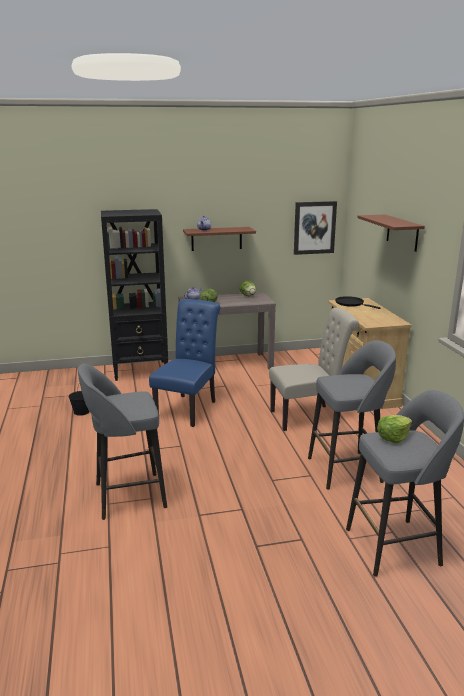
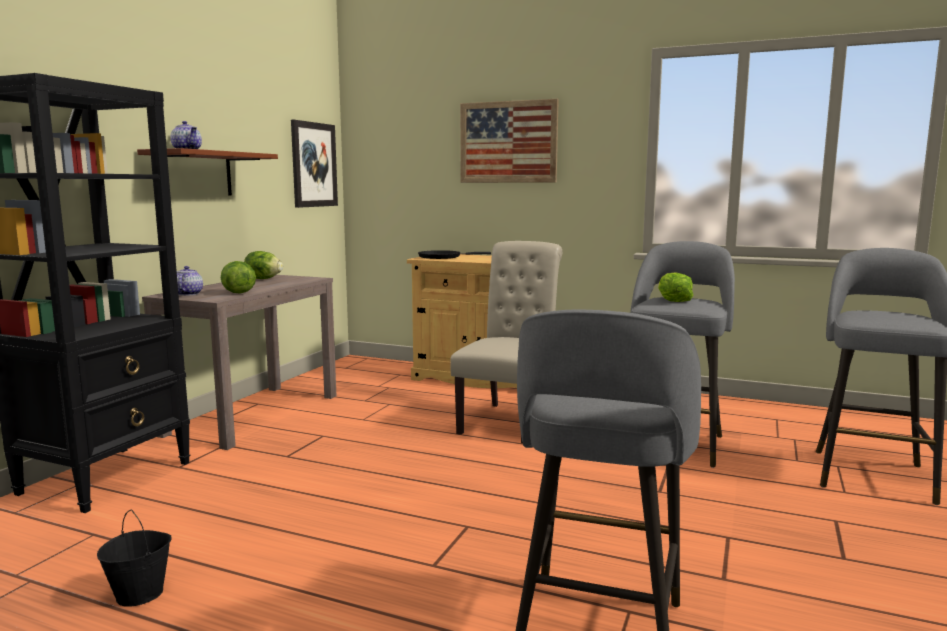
camera: 55 degrees left, 10 degrees down
blue chair [149,299,220,427] -> none
brown shelf [357,215,425,252] -> picture [460,99,559,183]
lettuce [377,415,412,443] -> lettuce moved to [658,272,693,302]

